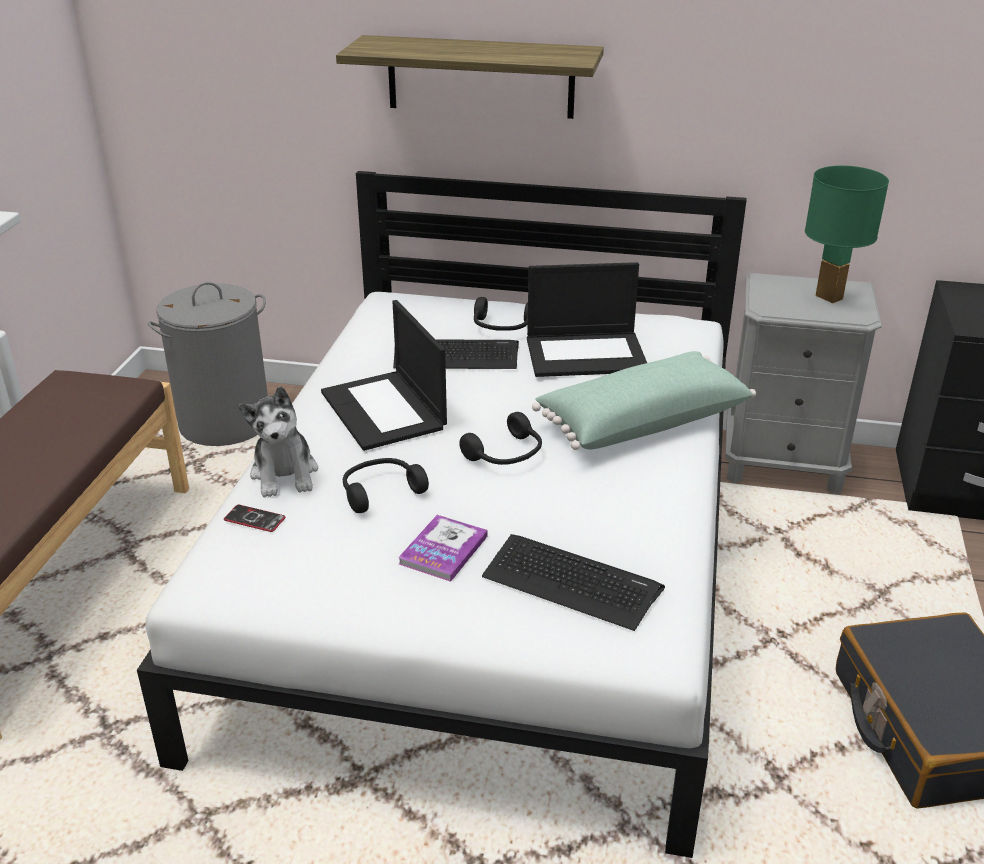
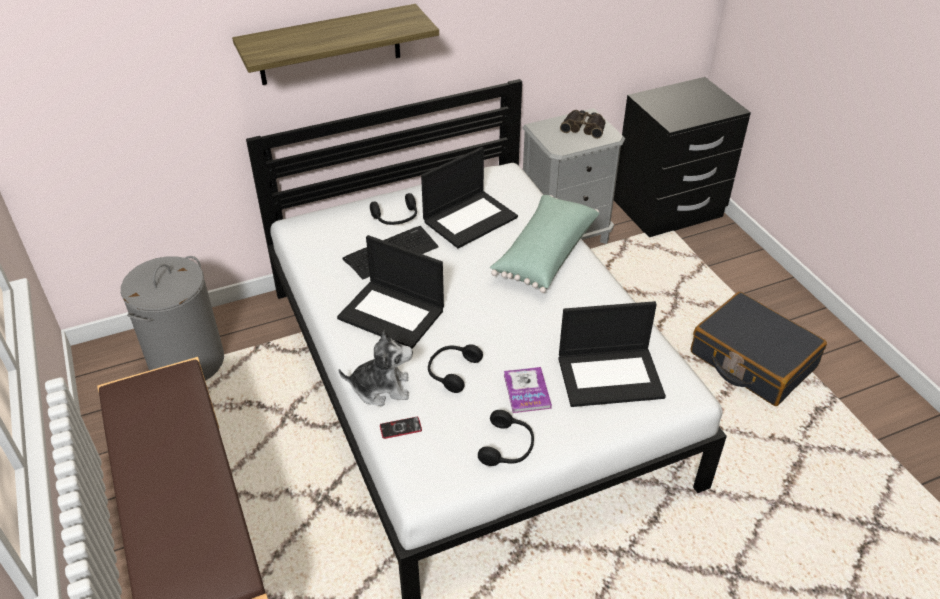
camera: 35 degrees left, 10 degrees up
plush toy [239,386,318,498] -> plush toy turned 45 degrees counterclockwise [338,330,413,406]
black headphones [459,412,542,465] -> black headphones moved to [478,410,534,466]
keyboard [482,534,665,631] -> laptop [558,301,666,407]
green table lamp [805,166,889,303] -> binoculars [560,110,606,139]

